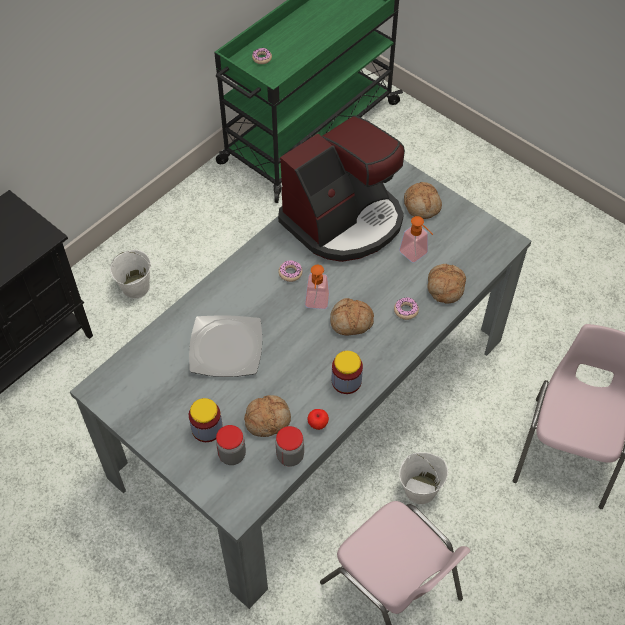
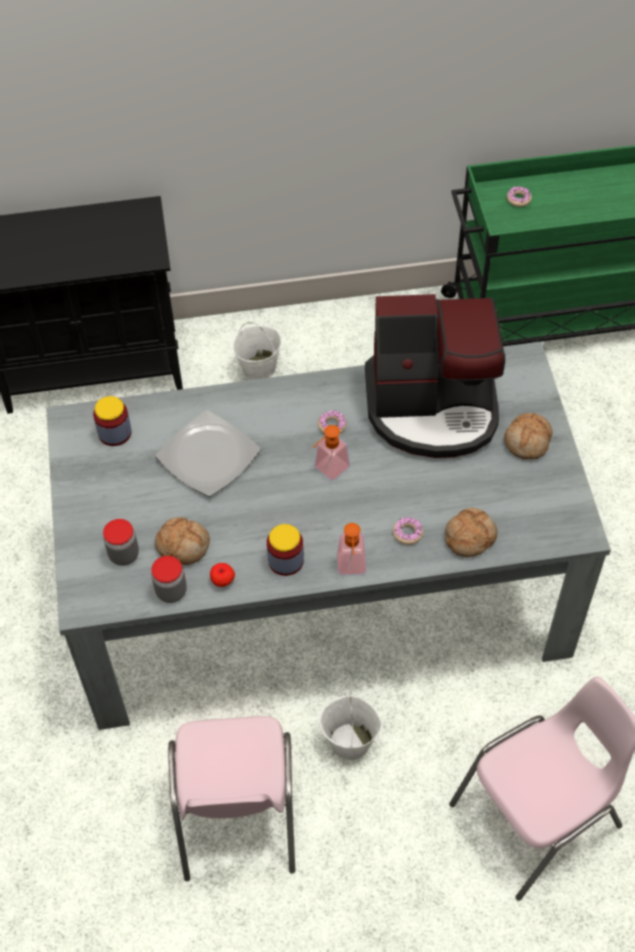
camera: 40 degrees right, 0 degrees up
jar [189,398,223,442] -> jar moved to [93,396,132,446]
bread [330,298,374,336] -> none
soap dispenser [399,216,433,263] -> soap dispenser moved to [337,523,367,575]

